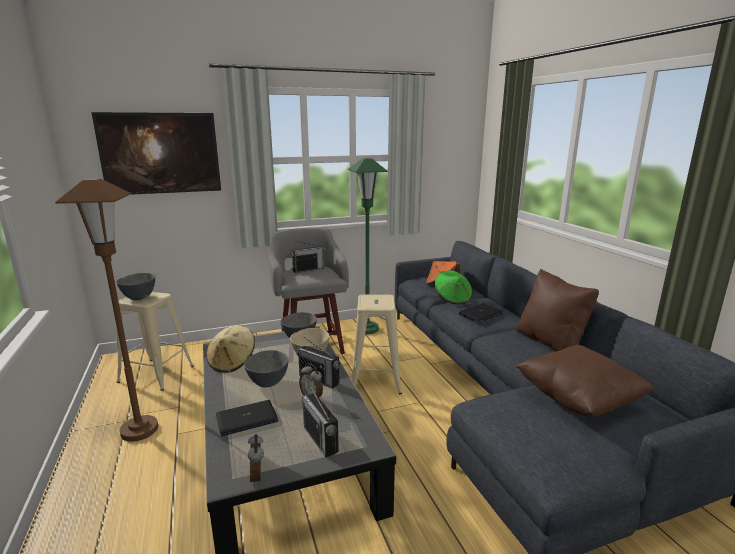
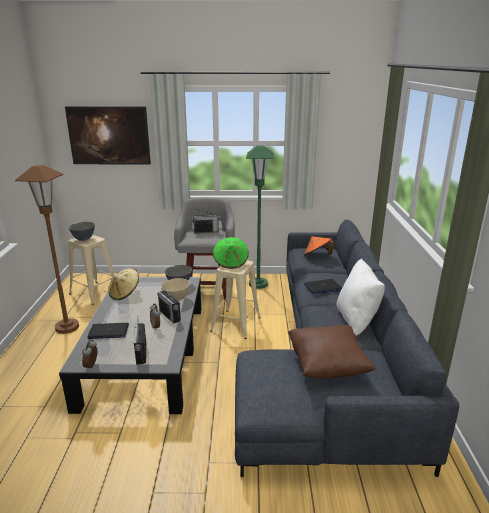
camera: 20 degrees right, 5 degrees up
grey bowl [244,350,289,387] -> none
green hat [435,271,472,304] -> green hat moved to [213,237,249,269]
brown pillow [516,269,599,351] -> white pillow [337,258,385,336]

